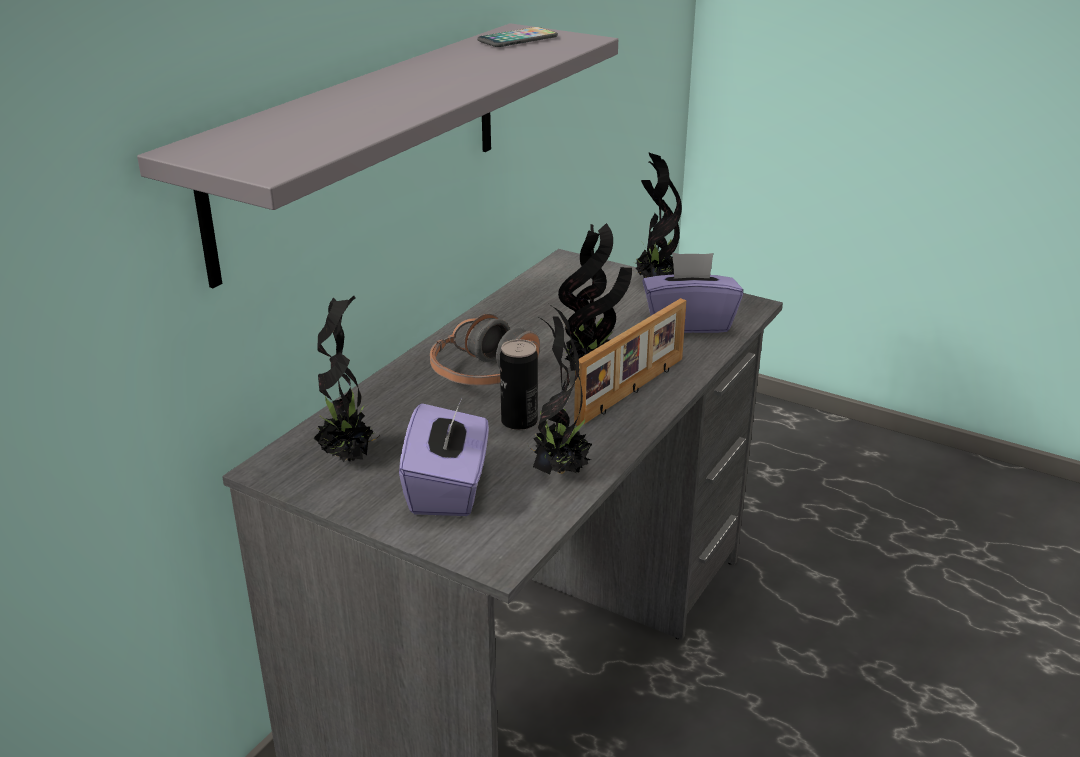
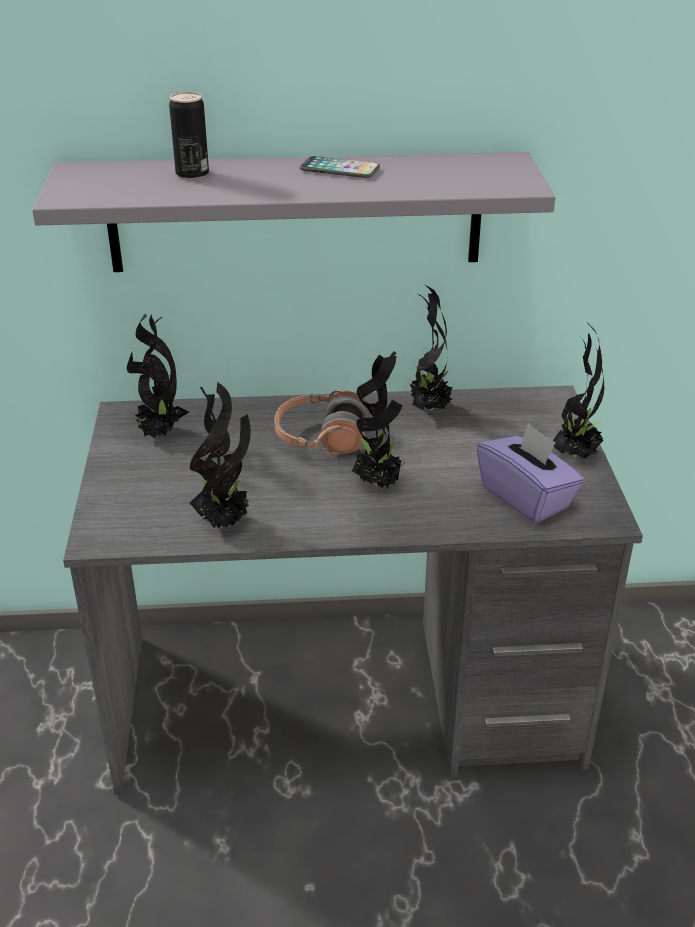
camera: 55 degrees right, 5 degrees up
purple tissue box [399,399,489,516] -> none
phone [477,27,558,47] -> phone moved to [300,156,380,178]
can [500,339,538,430] -> can moved to [169,92,209,179]
picture frame [574,298,686,426] -> none
none -> potted plant [405,284,453,411]

